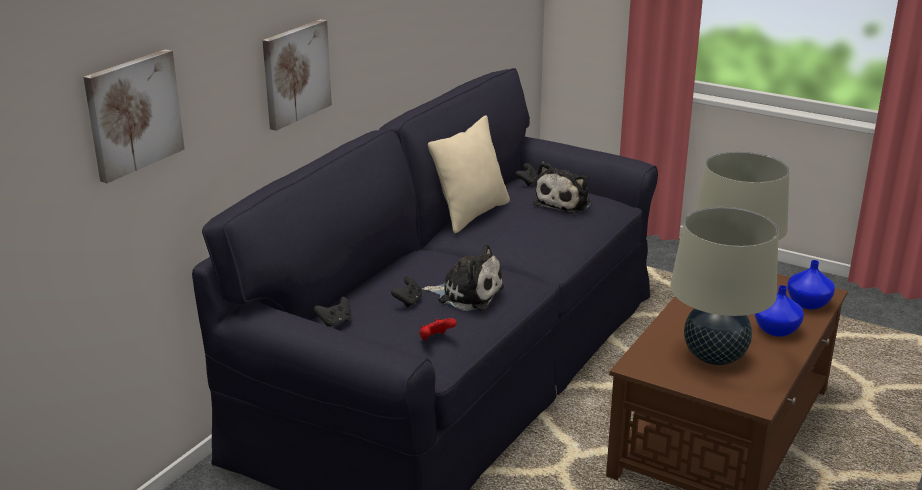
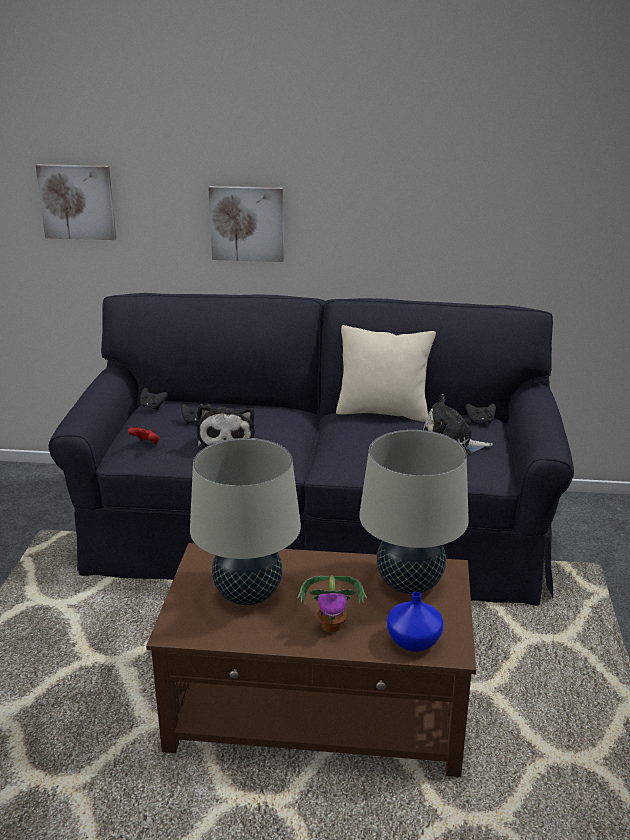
camera: 65 degrees right, 0 degrees up
blue vase [754,285,804,337] -> potted plant [297,575,367,632]

